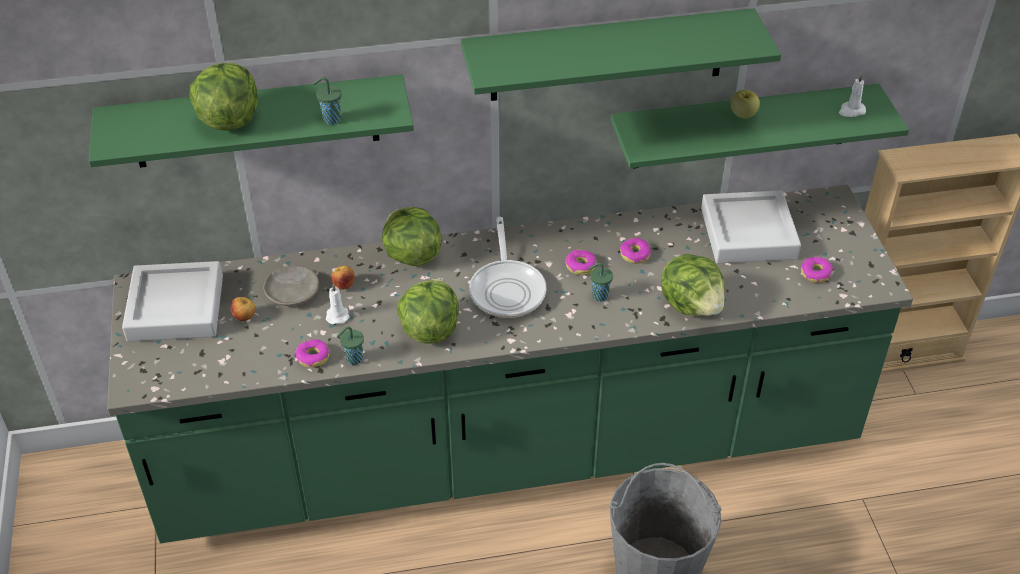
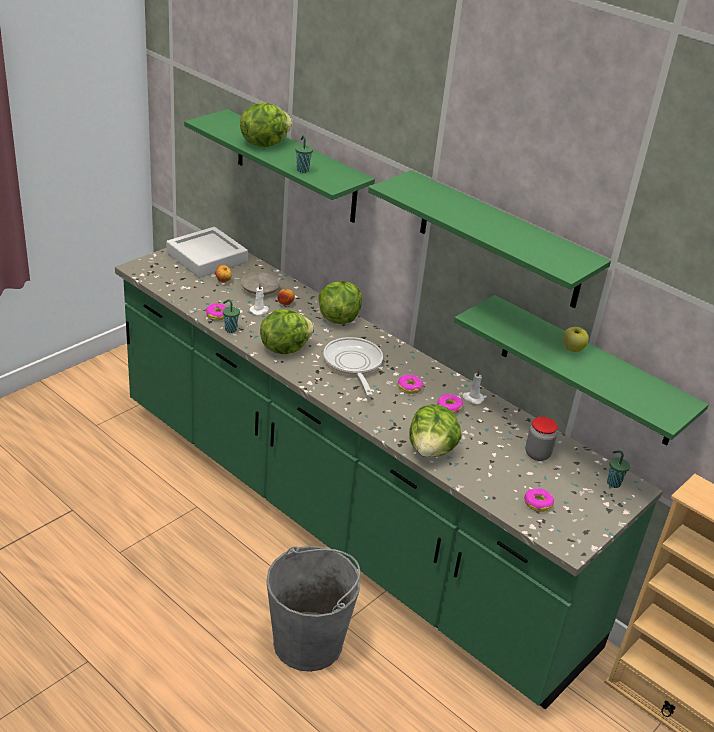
camera: 50 degrees right, 10 degrees down
frying pan [469,217,546,318] -> frying pan turned 120 degrees clockwise [323,337,383,396]
green cup [588,263,613,301] -> green cup moved to [607,450,630,488]
grey tray [701,190,801,264] -> jar [525,417,558,461]
white candle [839,73,866,117] -> white candle moved to [462,370,484,404]

